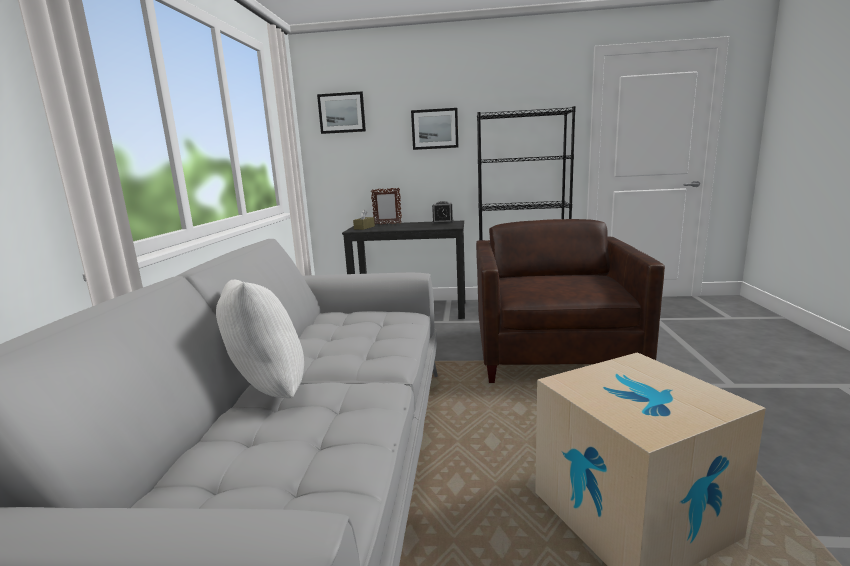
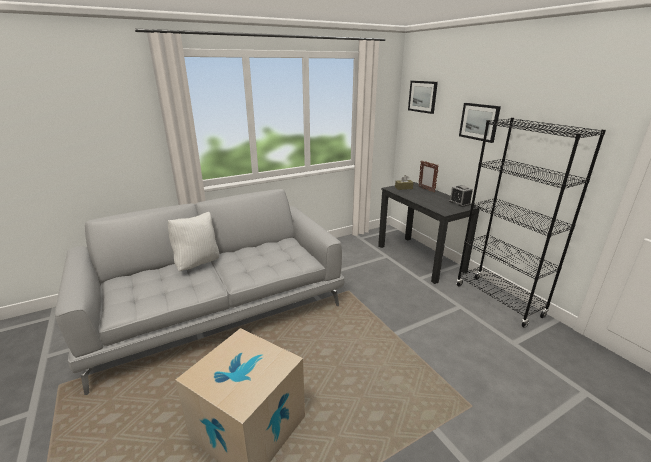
camera: 55 degrees right, 10 degrees up
brown armchair [476,219,665,383] -> none

